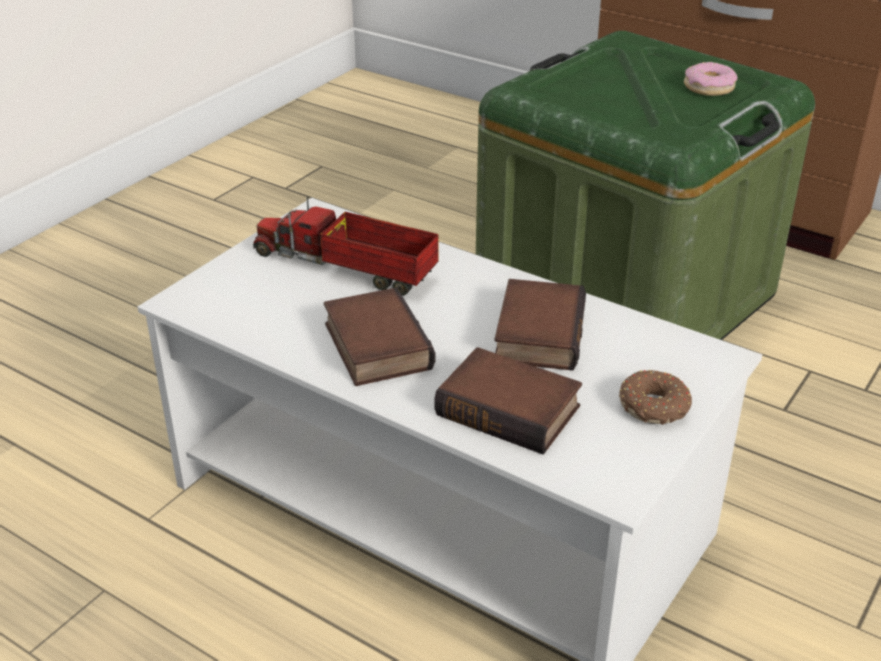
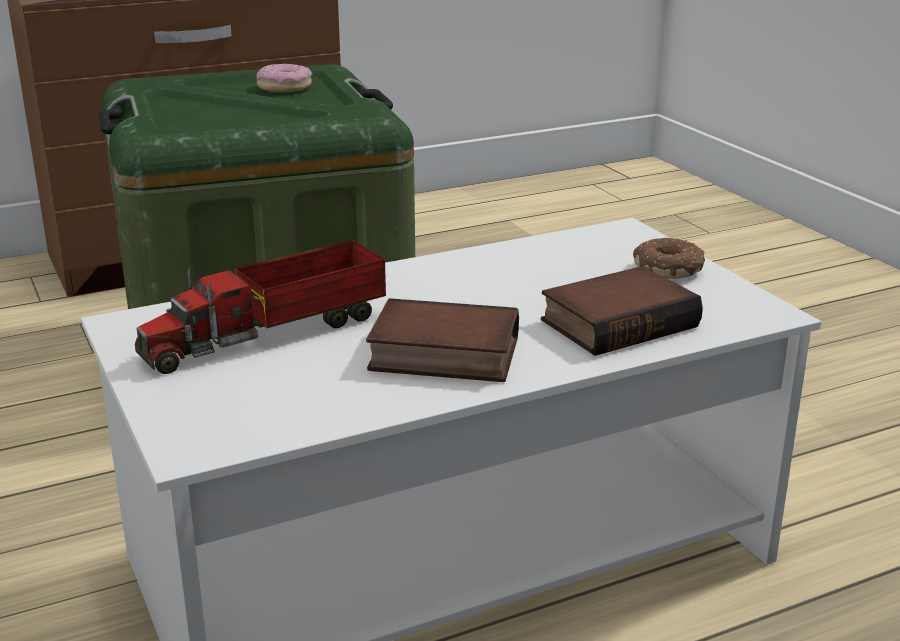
camera: 60 degrees left, 10 degrees down
book [494,279,586,371] -> none

